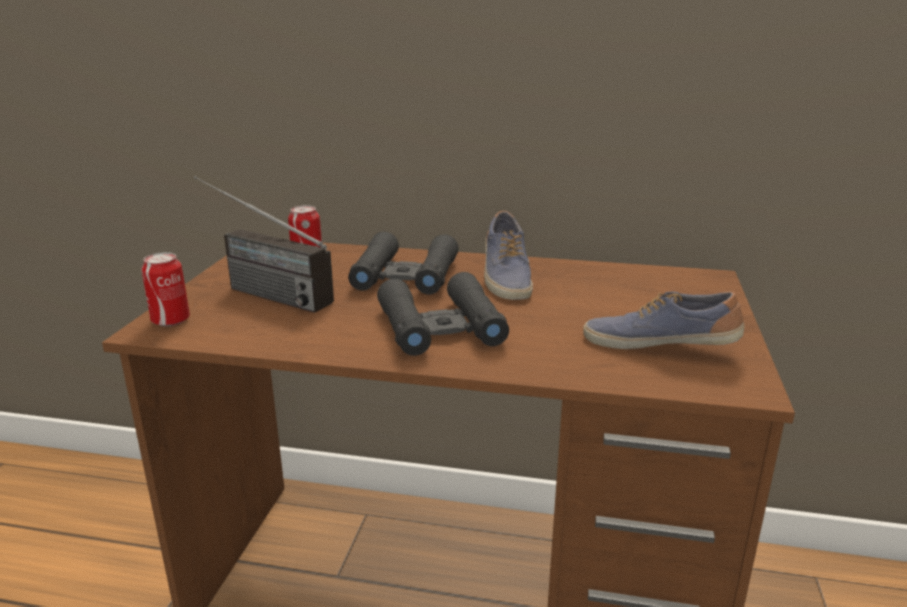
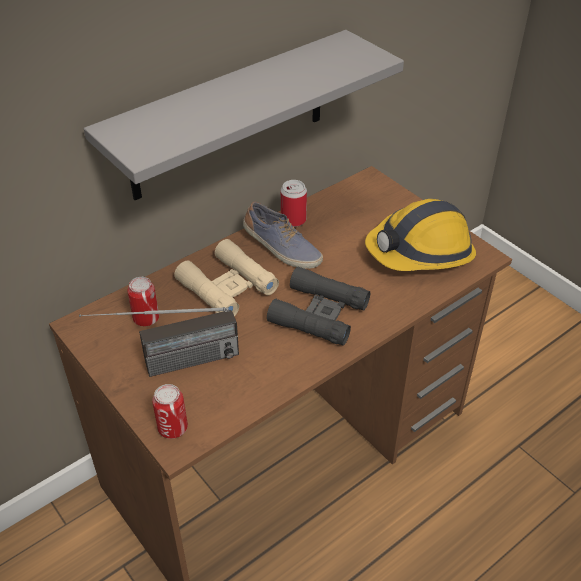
camera: 50 degrees left, 20 degrees up
black binoculars [348,232,458,294] -> beige binoculars [174,239,279,316]
shoe [583,291,744,349] -> hard hat [365,199,476,271]
none -> grey shelf [84,30,404,200]
none -> can [281,180,307,227]

